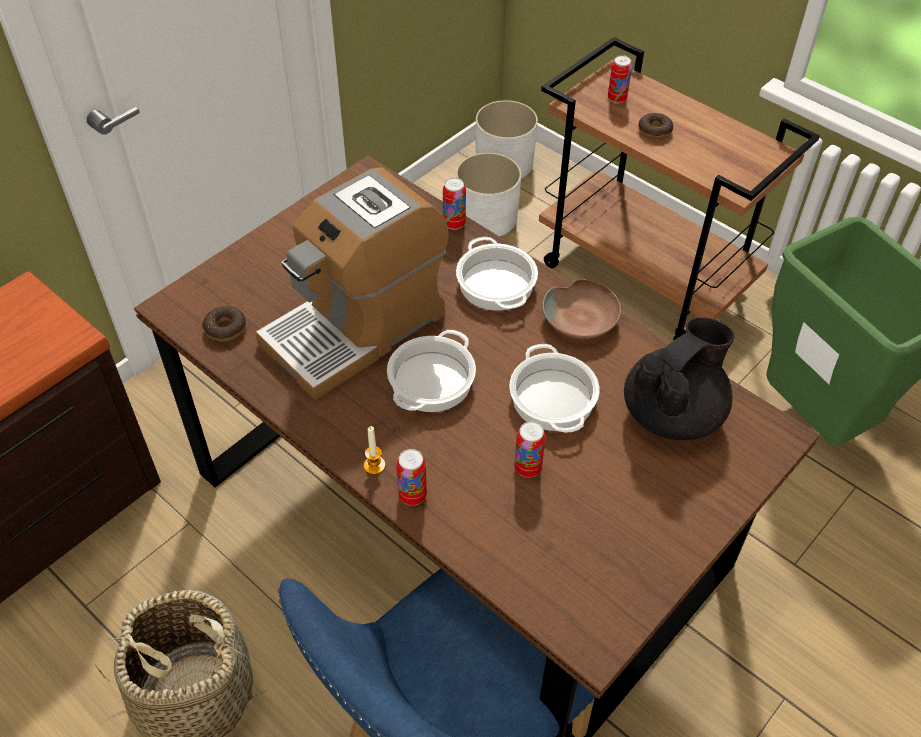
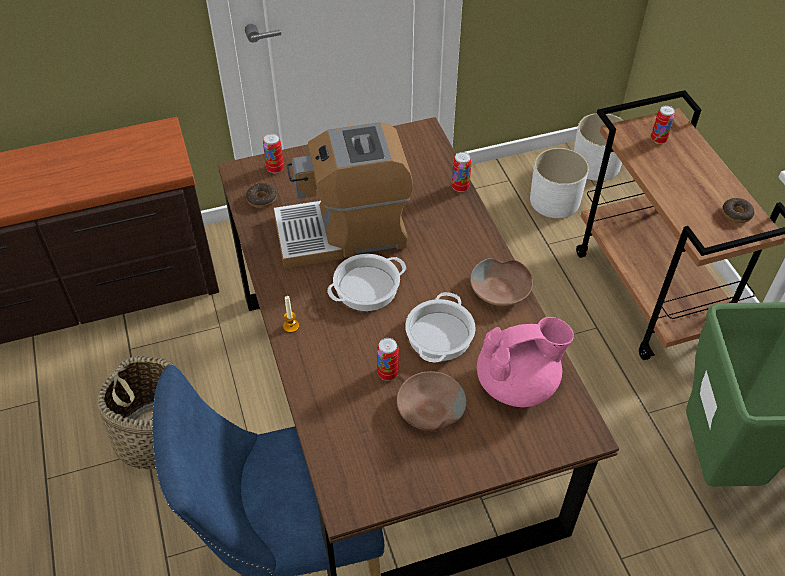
camera: 30 degrees right, 0 degrees up
can [396,449,427,506] -> can moved to [263,134,284,173]
cooking pot [456,237,538,311] -> none
black teapot [624,318,734,440] -> pink teapot [477,317,574,407]
donut [638,113,673,139] -> donut moved to [722,198,754,223]
none -> brown bowl [397,371,466,431]

